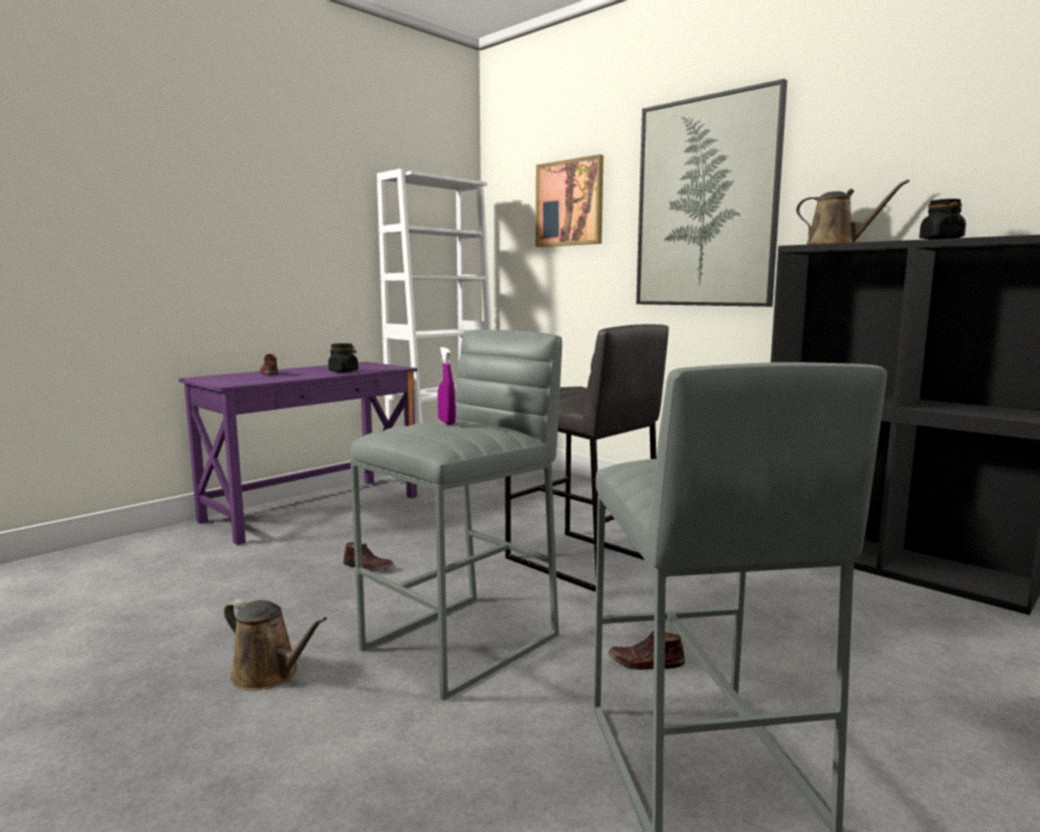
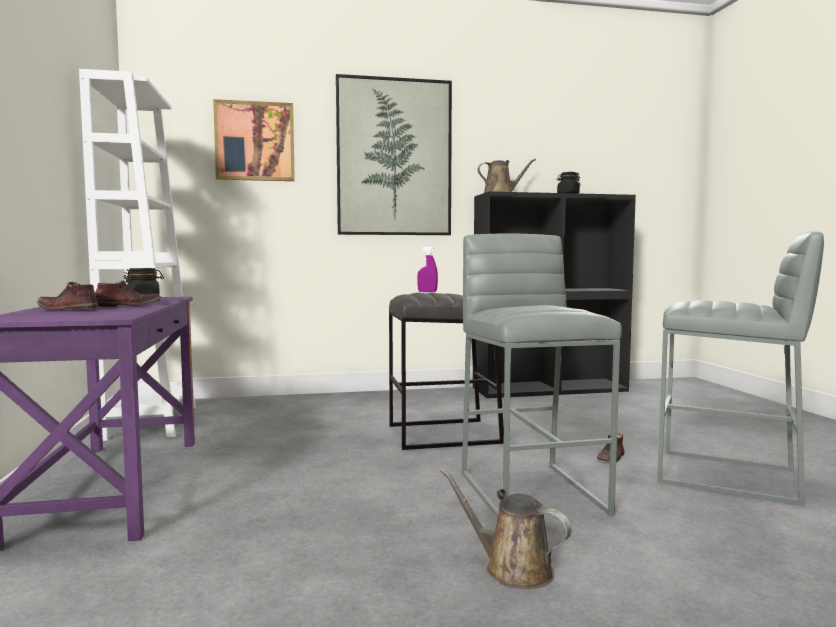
camera: 55 degrees left, 5 degrees down
brown watering can [224,599,327,691] -> brown watering can turned 120 degrees counterclockwise [440,468,572,589]
brown shoe [343,542,393,571] -> brown shoe moved to [96,280,161,307]
purple spray bottle [438,347,456,425] -> purple spray bottle moved to [417,246,438,292]

